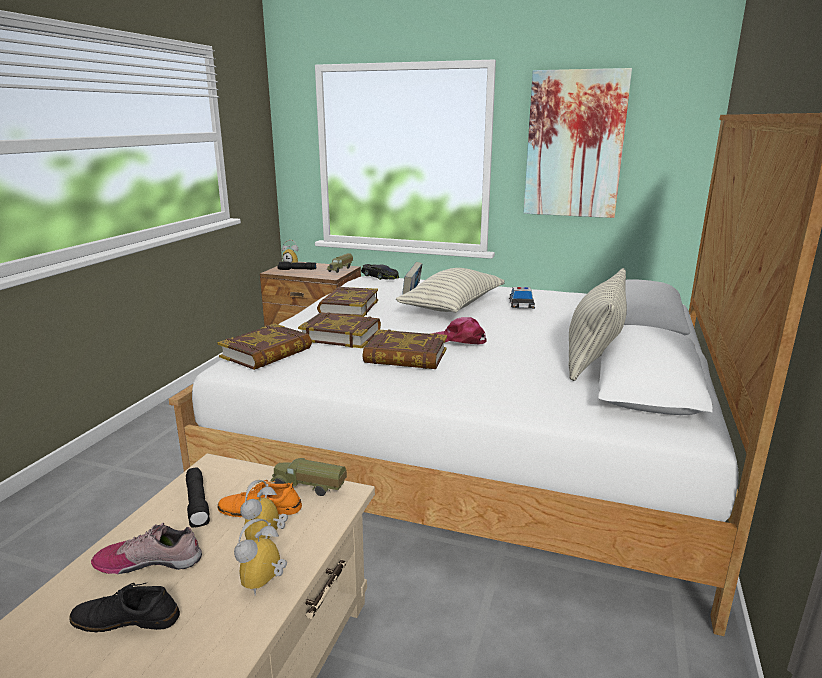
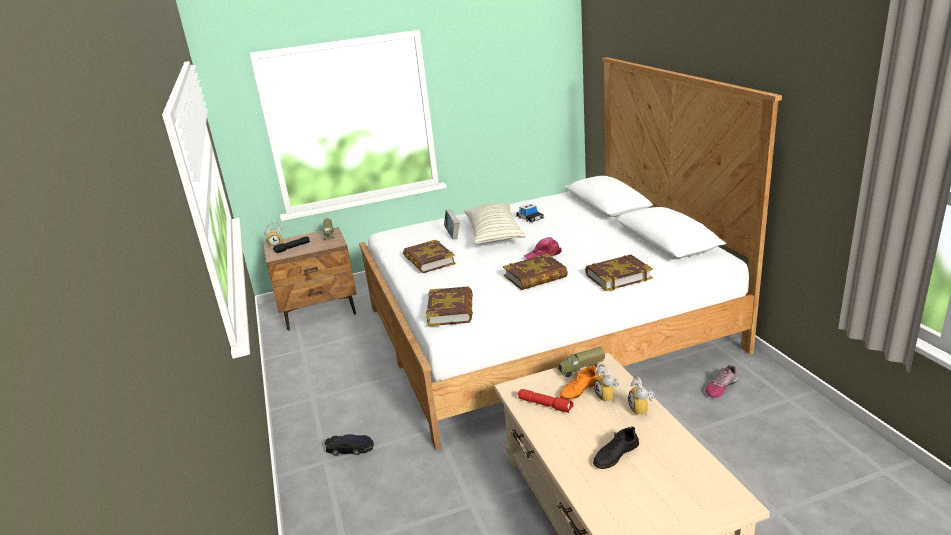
camera: 35 degrees left, 5 degrees up
shoe [91,523,202,574] -> shoe moved to [705,365,738,398]
black flashlight [186,468,210,528] -> red flashlight [518,389,574,413]
book [298,312,381,348] -> book moved to [585,255,653,291]
black toy car [361,264,399,280] -> black toy car moved to [325,434,374,456]
picture [523,68,632,218] -> none
pillow [569,268,627,381] -> none

